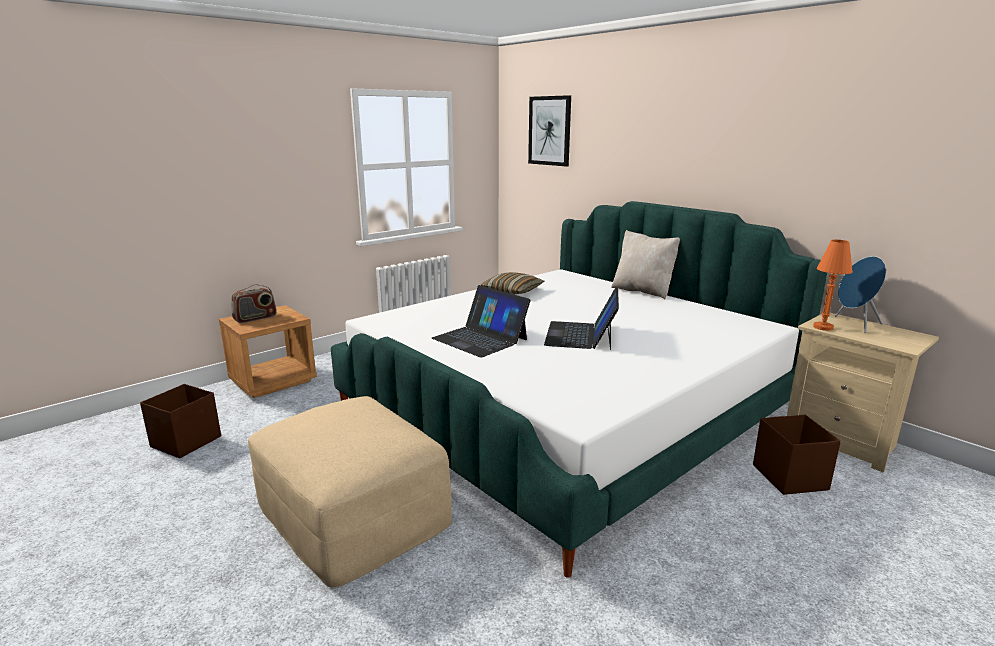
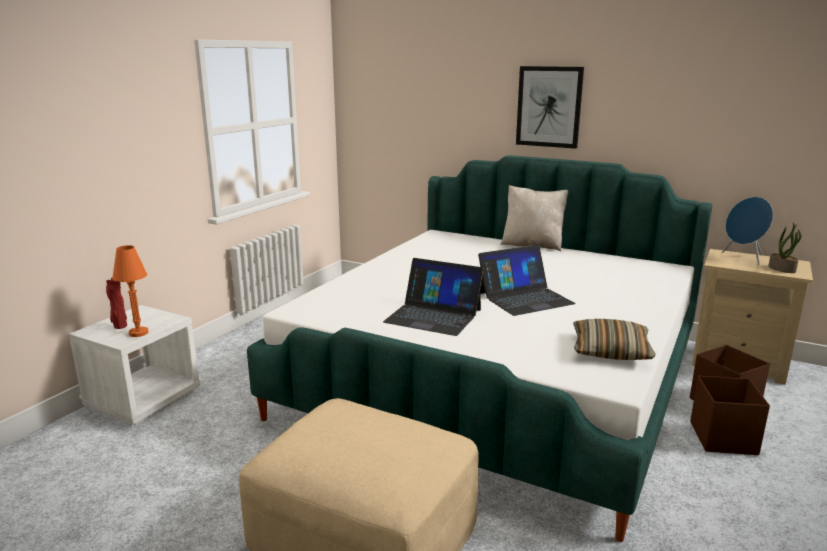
camera: 20 degrees left, 0 degrees up
brown storage box [140,384,221,458] -> brown storage box moved to [690,376,770,455]
brown nightstand [219,305,317,398] -> white nightstand [69,305,200,425]
radio [231,284,277,323] -> red vase [106,278,127,329]
pillow [481,272,544,294] -> pillow moved to [573,319,655,360]
picture [528,95,571,167] -> picture moved to [516,66,584,149]
laptop [544,288,619,350] -> laptop turned 105 degrees counterclockwise [478,245,576,316]
orange table lamp [813,240,853,331] -> orange table lamp moved to [112,245,149,337]
none -> potted plant [768,223,802,273]

